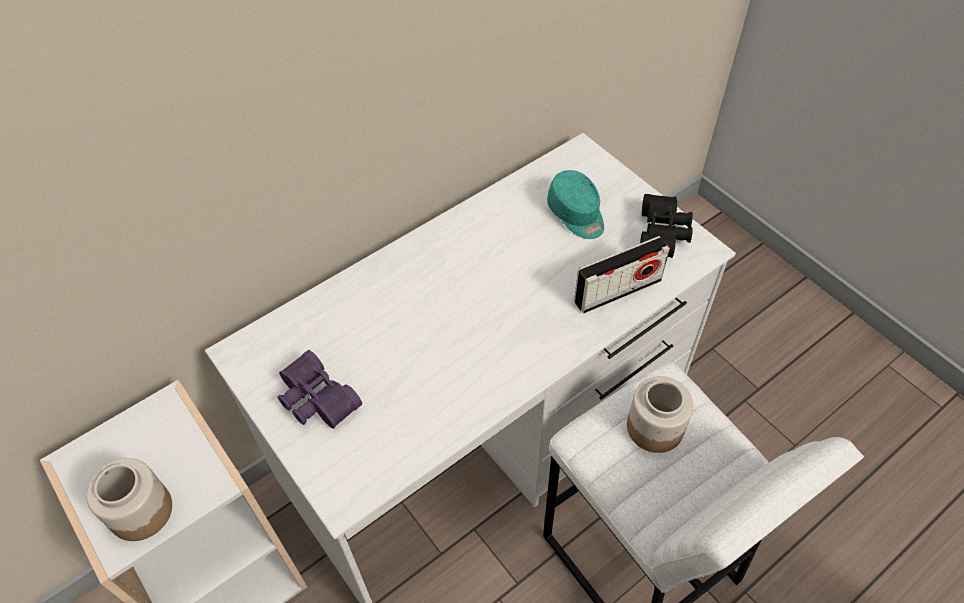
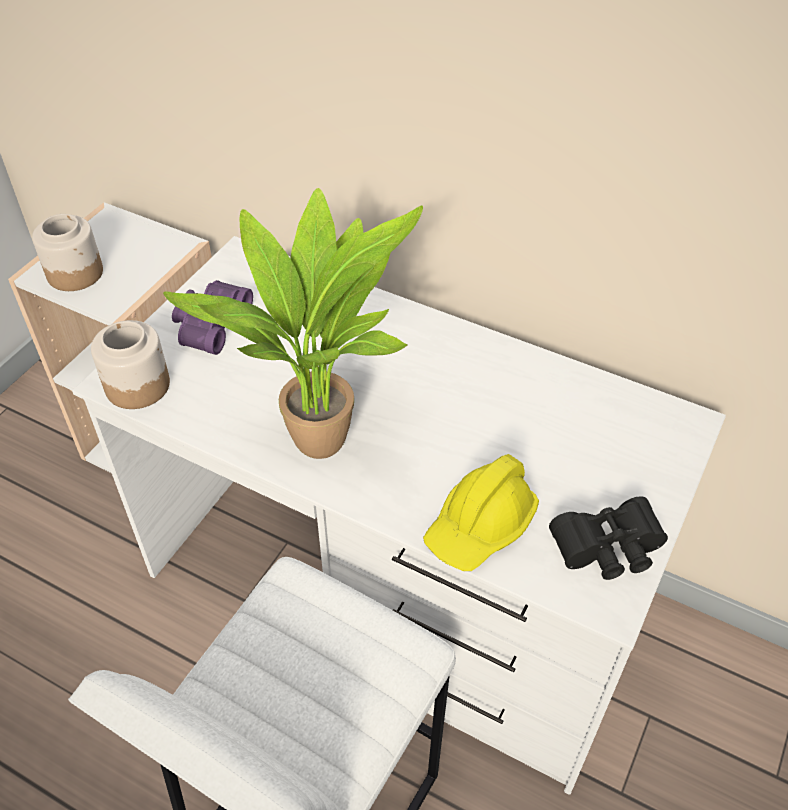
camera: 65 degrees right, 5 degrees down
turquoise cap [547,170,604,239] -> none
radio [574,236,670,314] -> yellow hard hat [423,454,539,571]
jar [627,376,693,453] -> jar moved to [91,320,170,409]
none -> potted plant [163,188,423,459]

